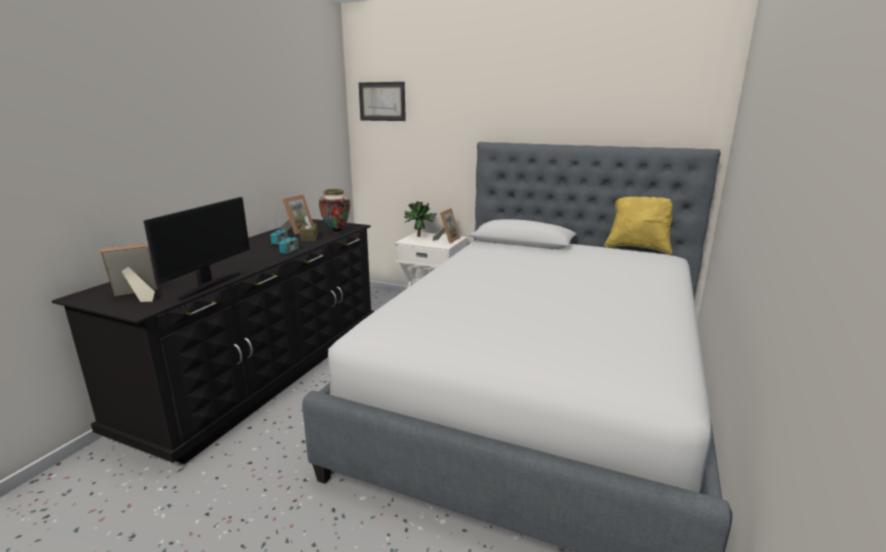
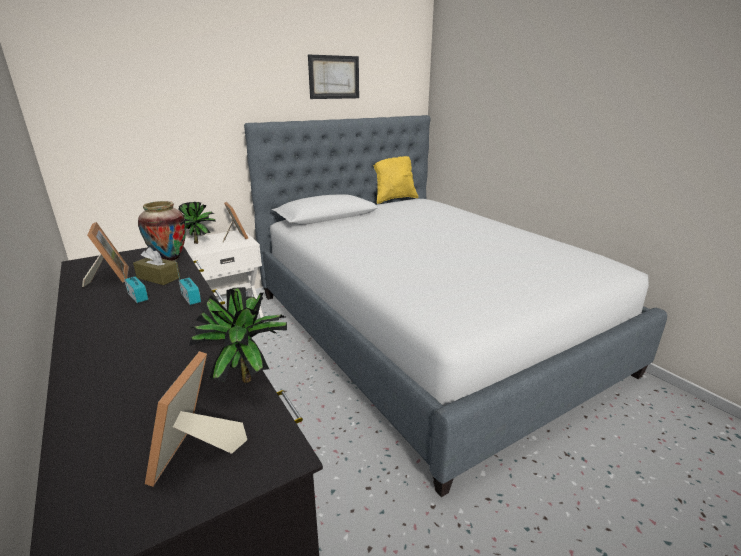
camera: 55 degrees left, 5 degrees up
monitor [143,197,250,300] -> potted plant [189,287,287,383]
picture [359,82,406,121] -> picture moved to [308,55,359,99]

